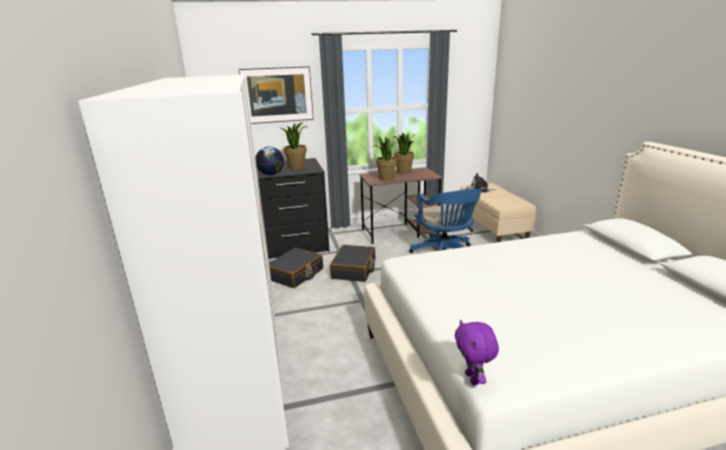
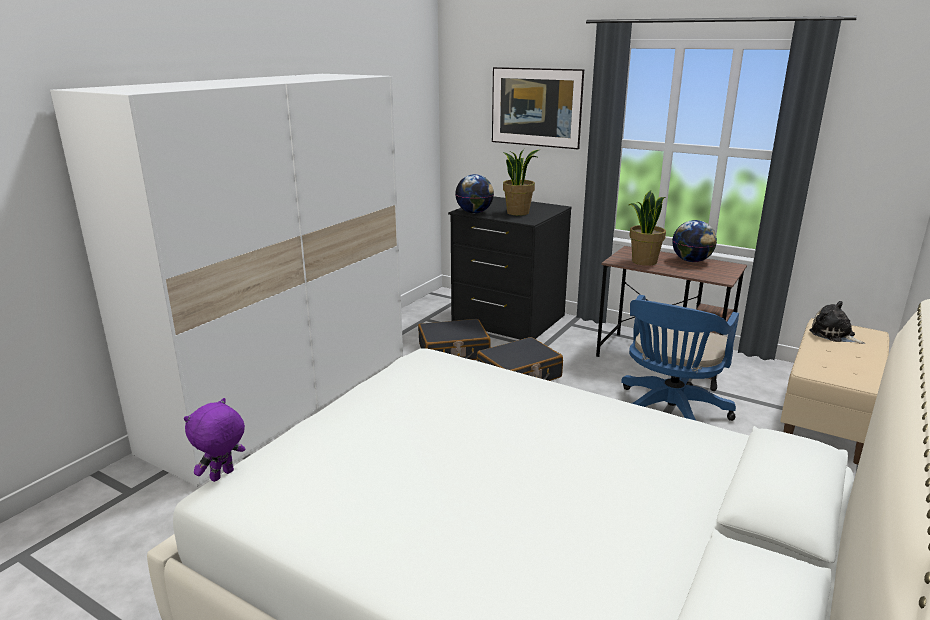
camera: 45 degrees right, 0 degrees up
potted plant [392,133,416,174] -> globe [672,220,717,262]

